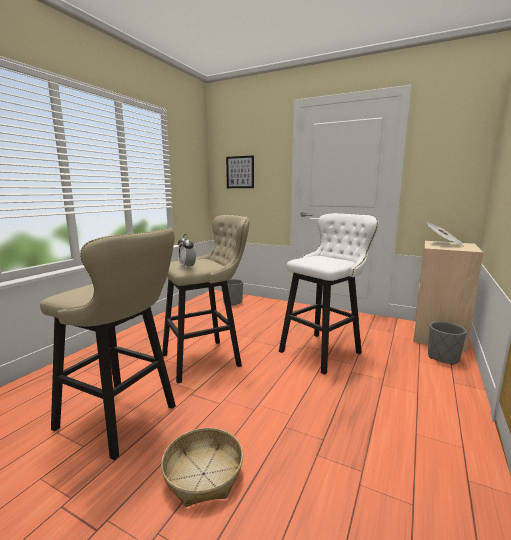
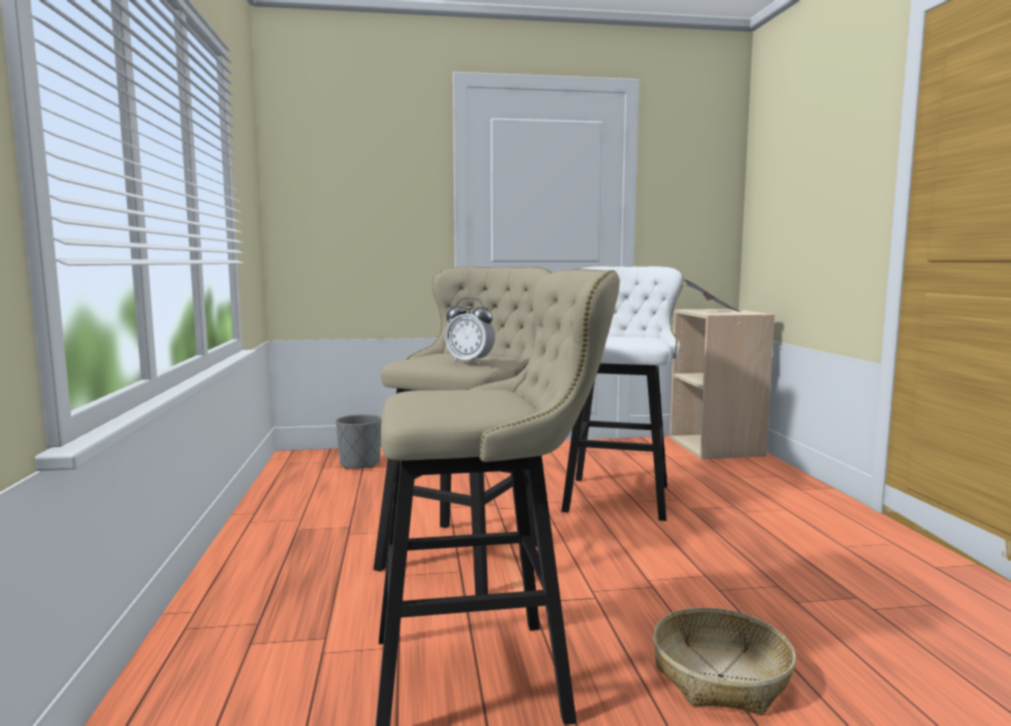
camera: 35 degrees left, 5 degrees down
picture [226,155,254,188] -> none
grey planter [428,322,467,365] -> none

